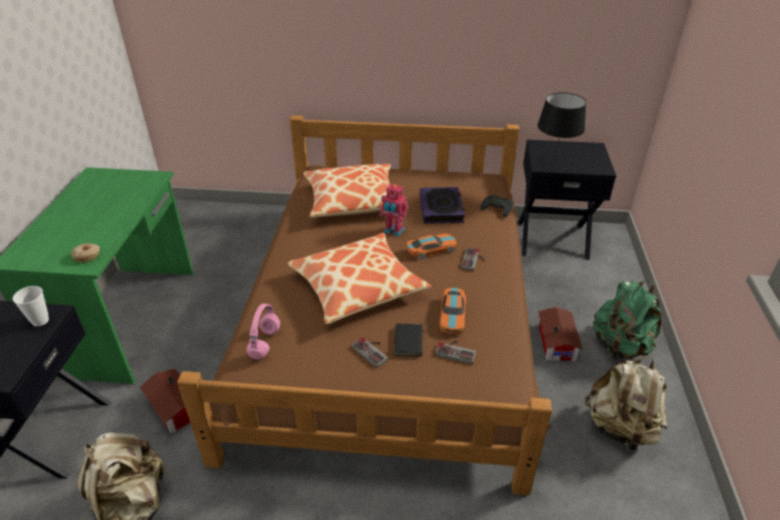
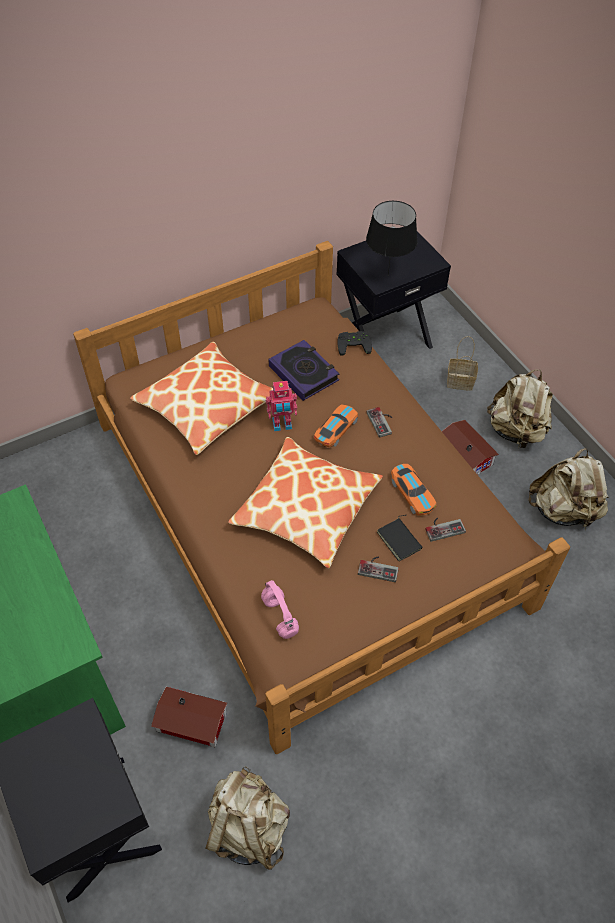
camera: 35 degrees left, 15 degrees up
cup [13,286,49,327] -> none
donut [71,243,100,262] -> none
green backpack [593,280,662,360] -> beige backpack [487,369,553,448]
none -> basket [447,336,478,391]

